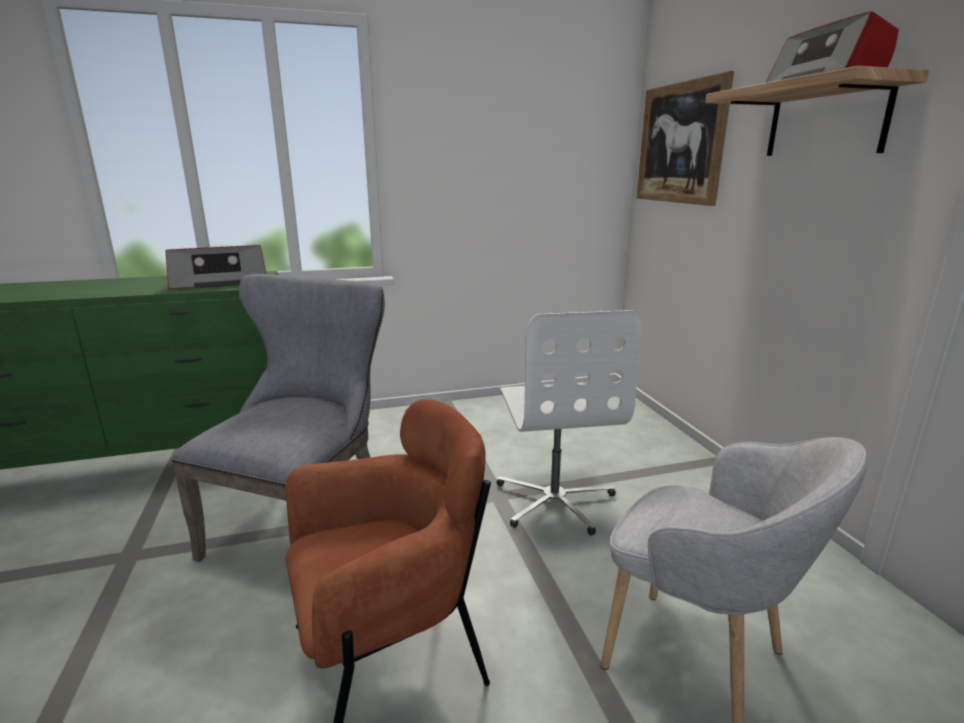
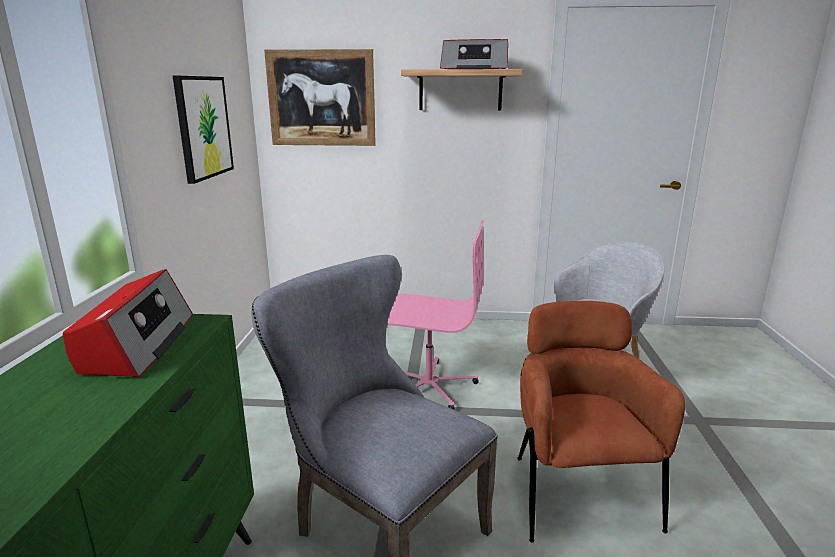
camera: 70 degrees left, 0 degrees up
white office chair [497,310,641,536] -> pink office chair [387,220,484,410]
none -> picture [173,76,234,184]

